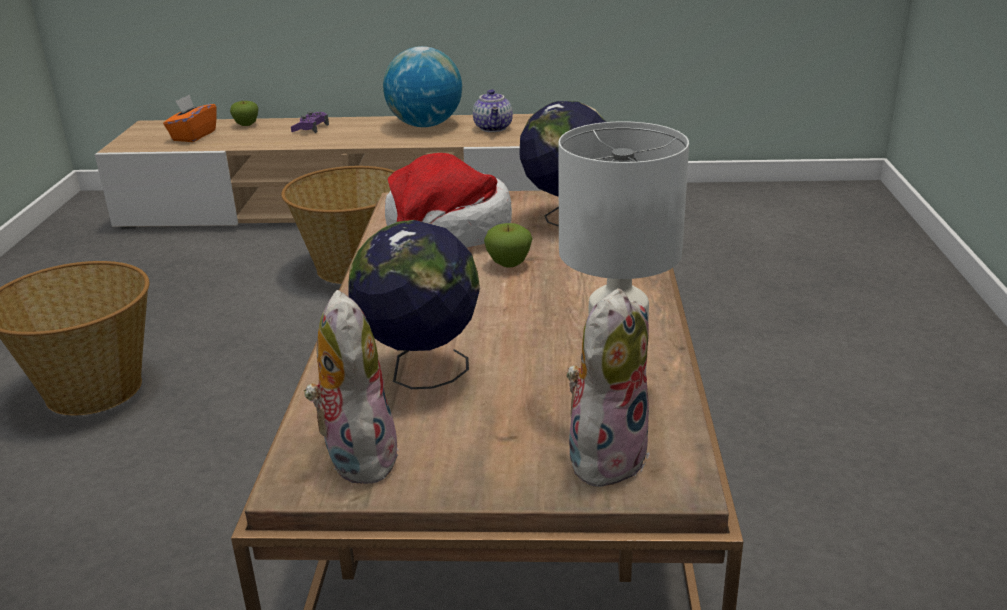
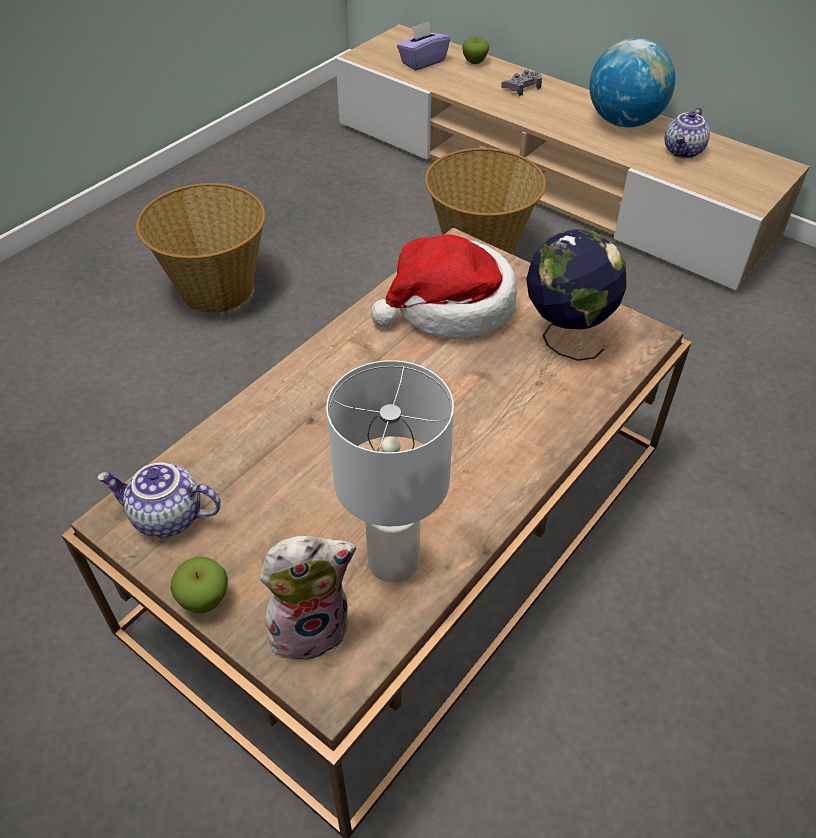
camera: 35 degrees right, 20 degrees up
orange tissue box [163,95,216,142] -> purple tissue box [397,21,450,71]
purple game controller [291,112,329,133] -> grey game controller [501,70,542,96]
plush toy [304,290,401,484] -> teapot [97,462,221,538]
globe [348,220,480,389] -> none
apple [484,223,533,268] -> apple moved to [170,556,228,613]

